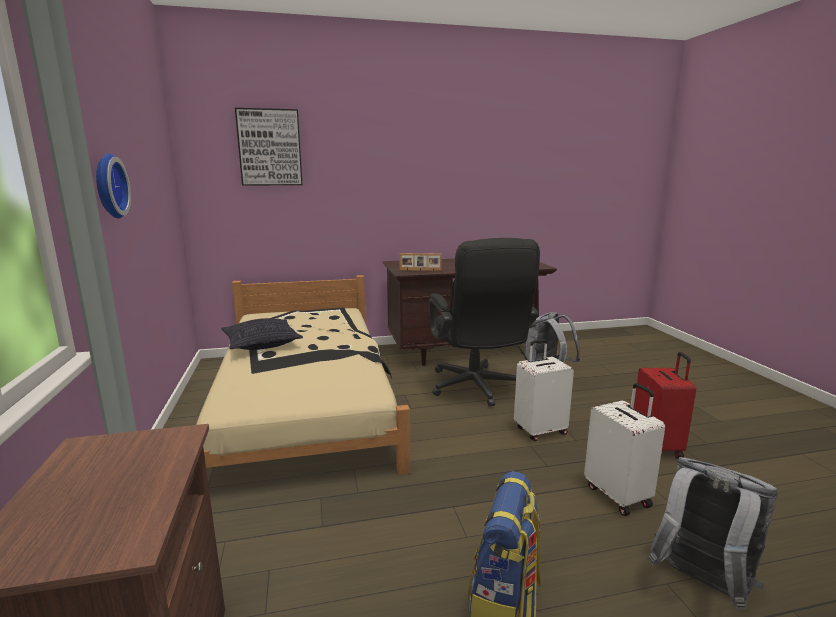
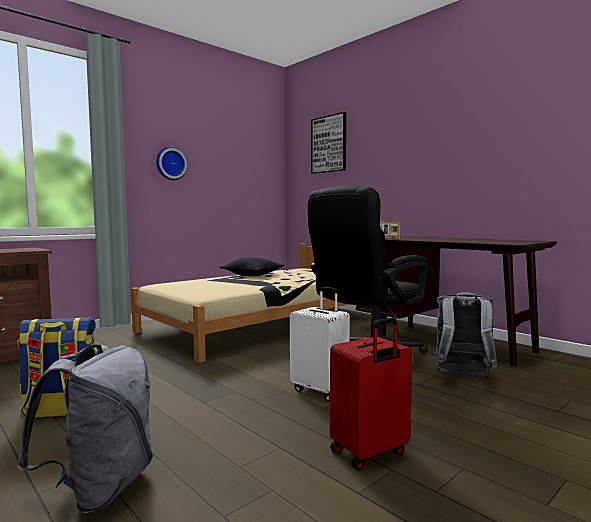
camera: 60 degrees right, 10 degrees down
white suitcase [584,383,665,516] -> none

